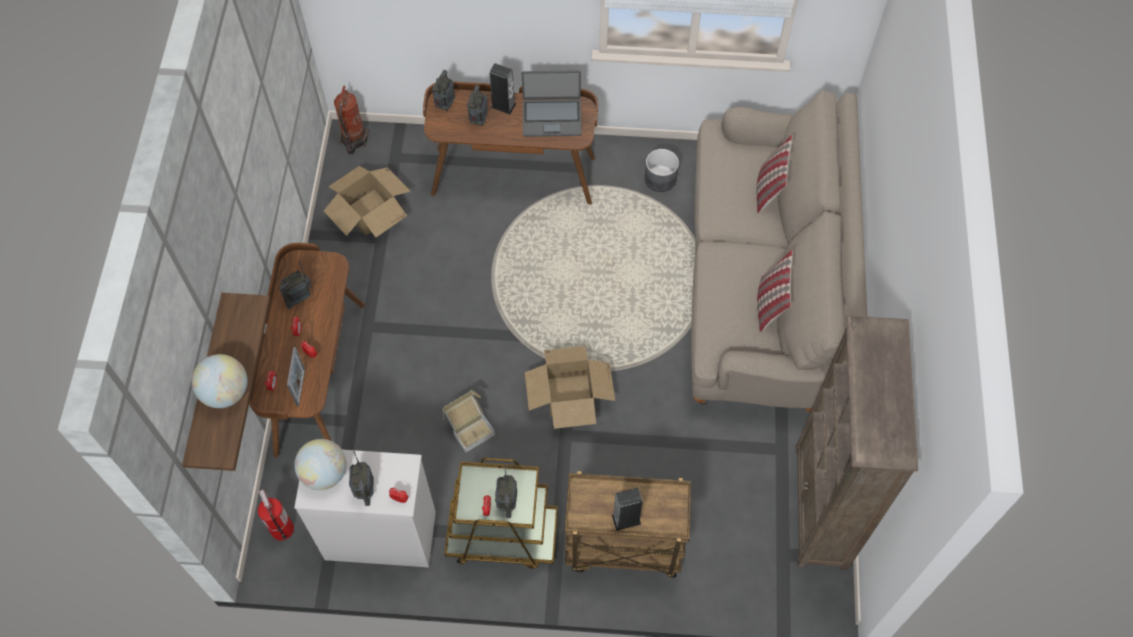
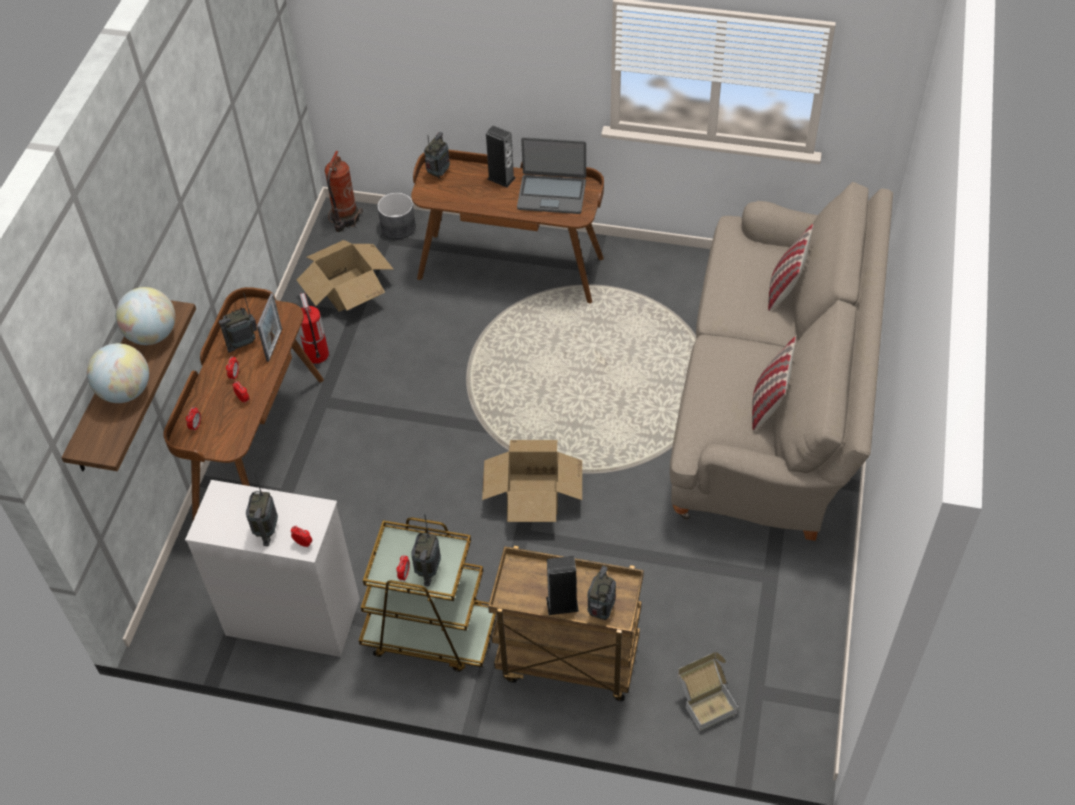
camera: 10 degrees right, 10 degrees down
fire extinguisher [258,489,294,540] -> fire extinguisher moved to [299,293,329,364]
picture frame [287,347,305,406] -> picture frame moved to [257,293,282,362]
globe [294,439,346,490] -> globe moved to [115,287,175,345]
cardboard box [443,390,495,452] -> cardboard box moved to [678,652,738,731]
radio [467,85,488,126] -> radio moved to [587,566,616,620]
grey planter [644,149,679,192] -> grey planter moved to [377,193,416,239]
brown bookcase [795,315,918,570] -> none

